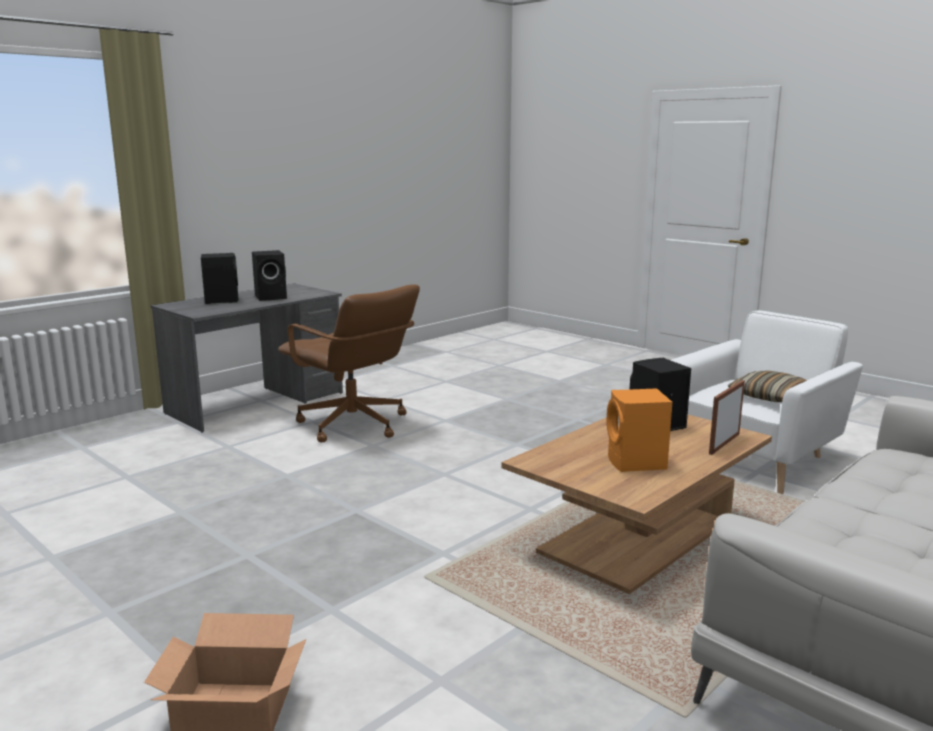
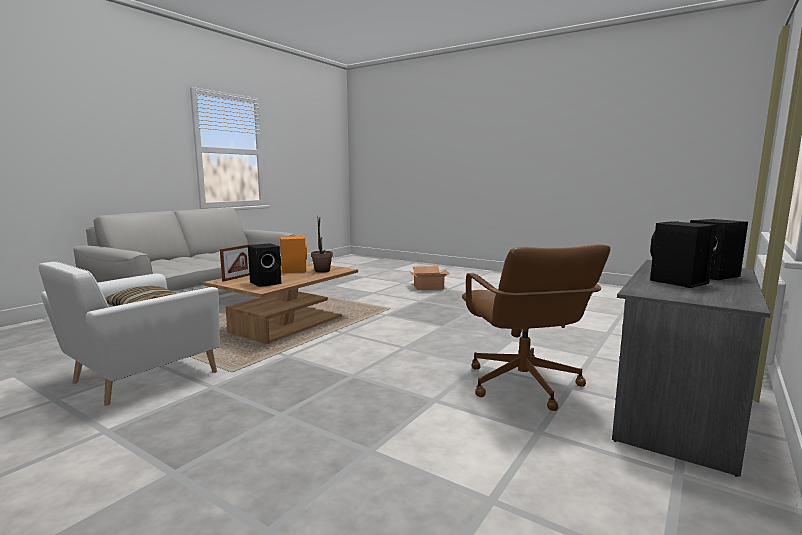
camera: 170 degrees right, 5 degrees down
brown office chair [278,285,420,442] -> brown office chair turned 135 degrees counterclockwise [462,244,611,411]
none -> potted plant [311,216,333,272]

